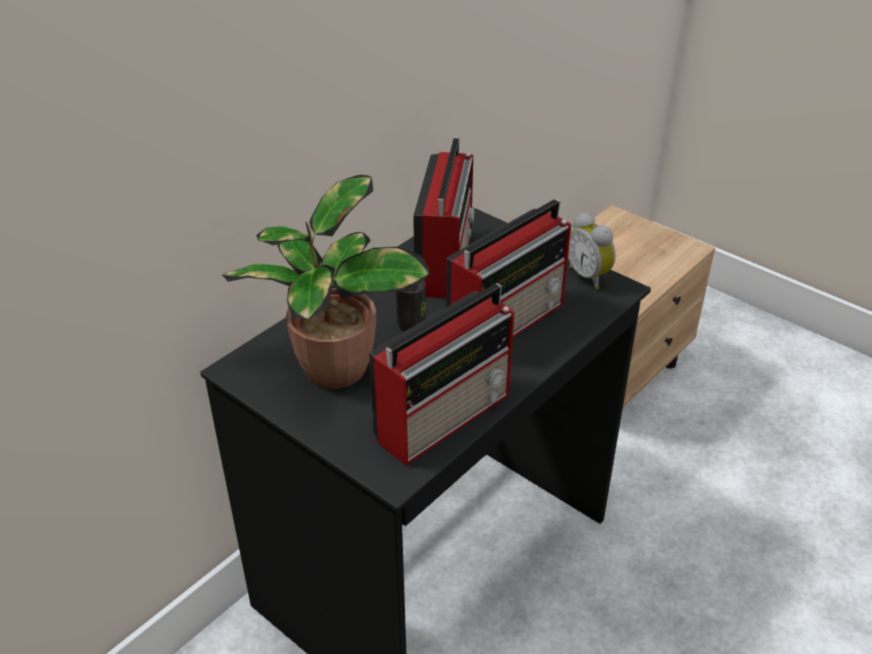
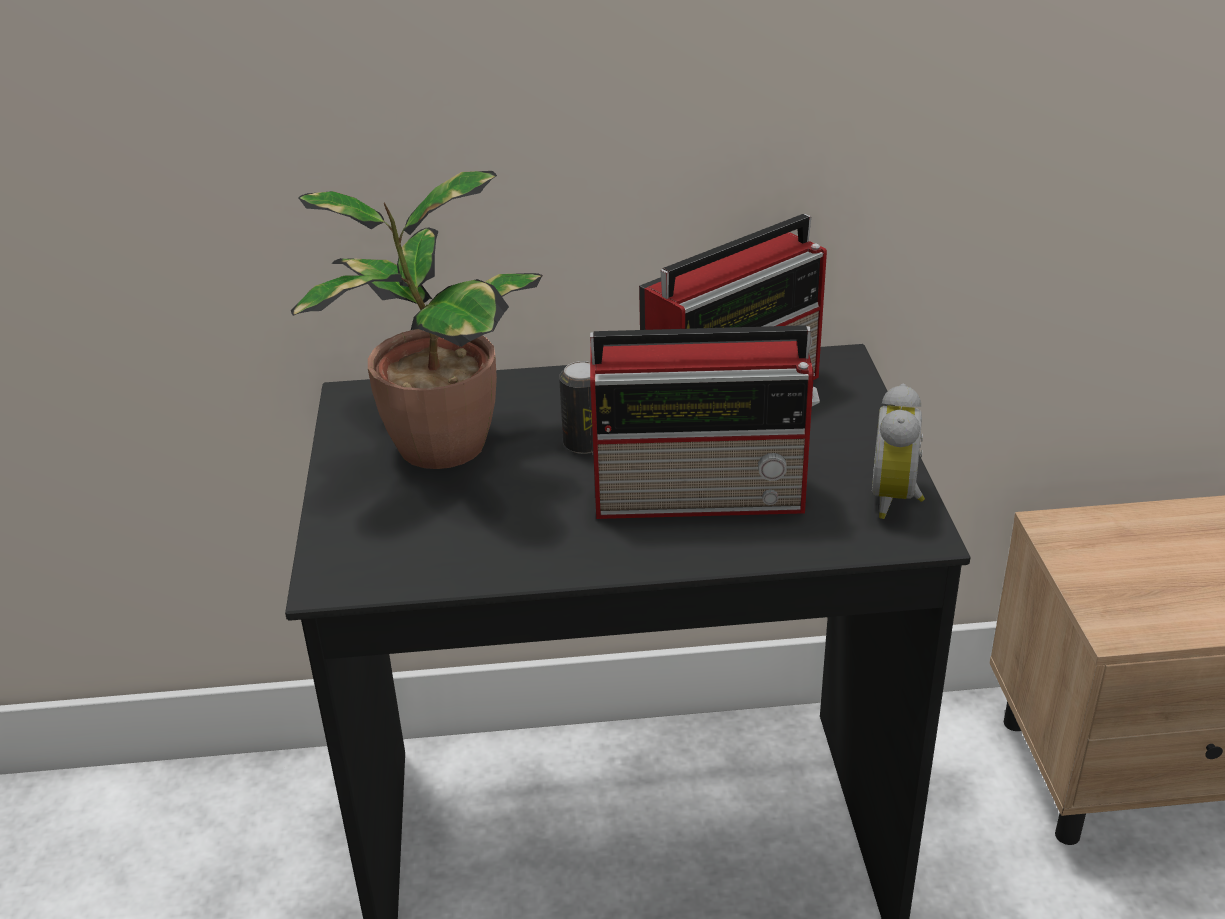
camera: 45 degrees right, 5 degrees down
radio [369,283,514,466] -> none

